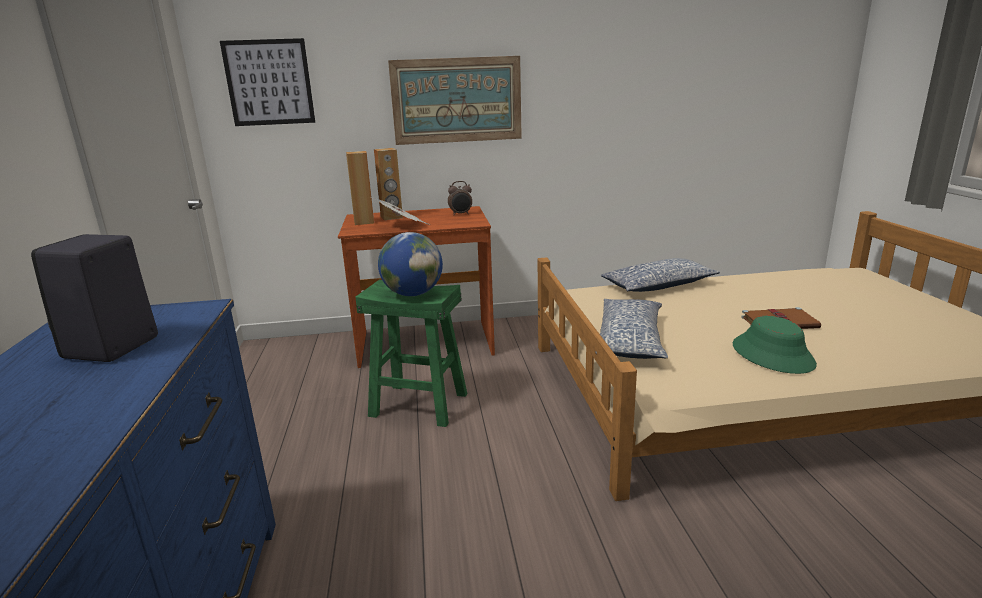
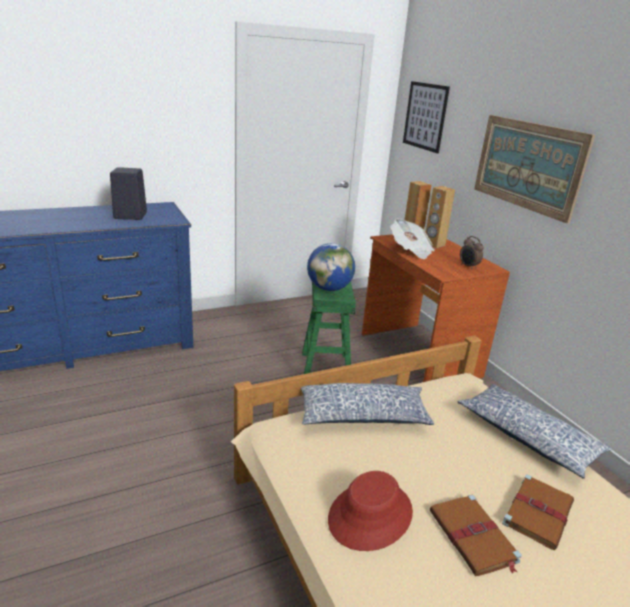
camera: 70 degrees right, 5 degrees up
green hat [733,316,817,374] -> red hat [328,471,413,551]
none -> brown book [502,474,574,550]

